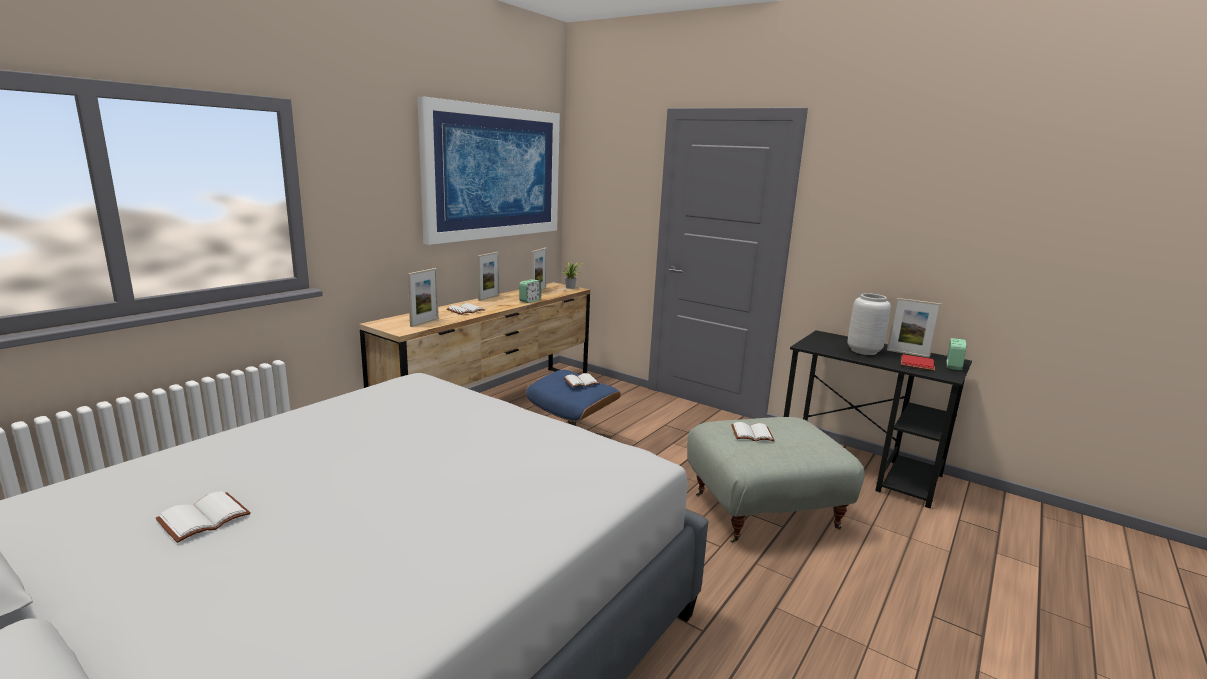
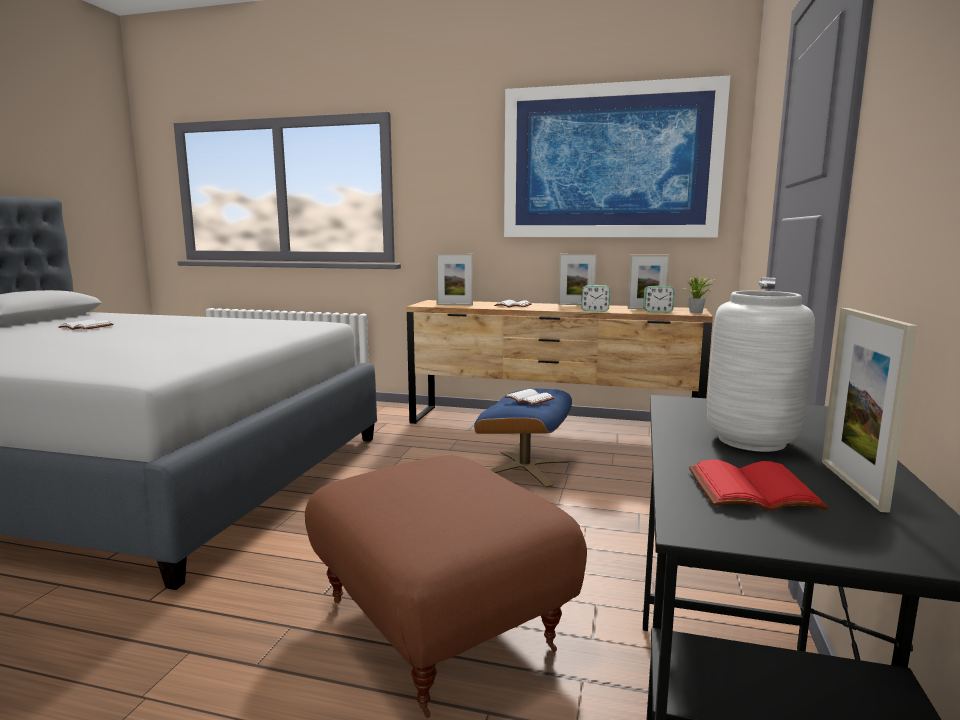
camera: 70 degrees right, 5 degrees down
grey ottoman [687,417,865,543] -> brown ottoman [305,455,587,718]
white book [731,422,775,441] -> none
alarm clock [946,338,967,370] -> alarm clock moved to [643,286,675,313]

